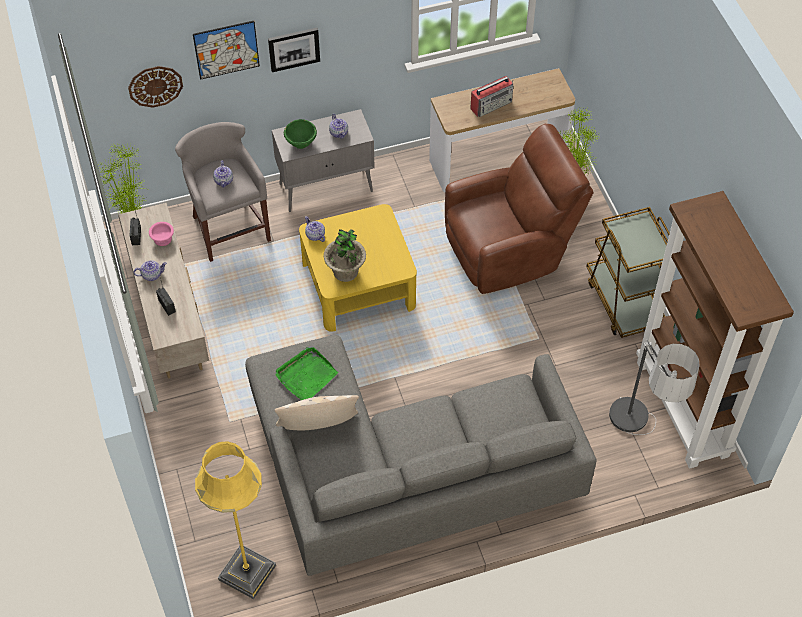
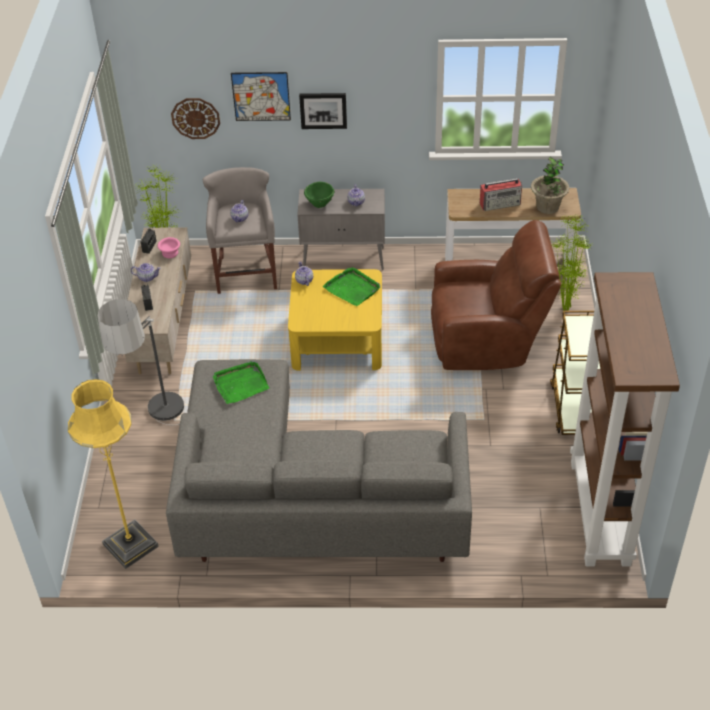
camera: 20 degrees right, 10 degrees down
beige pillow [274,395,359,430] -> none
potted plant [323,229,366,282] -> potted plant moved to [531,156,570,214]
floor lamp [609,339,700,435] -> floor lamp moved to [98,299,184,425]
none -> green tray [323,267,380,306]

